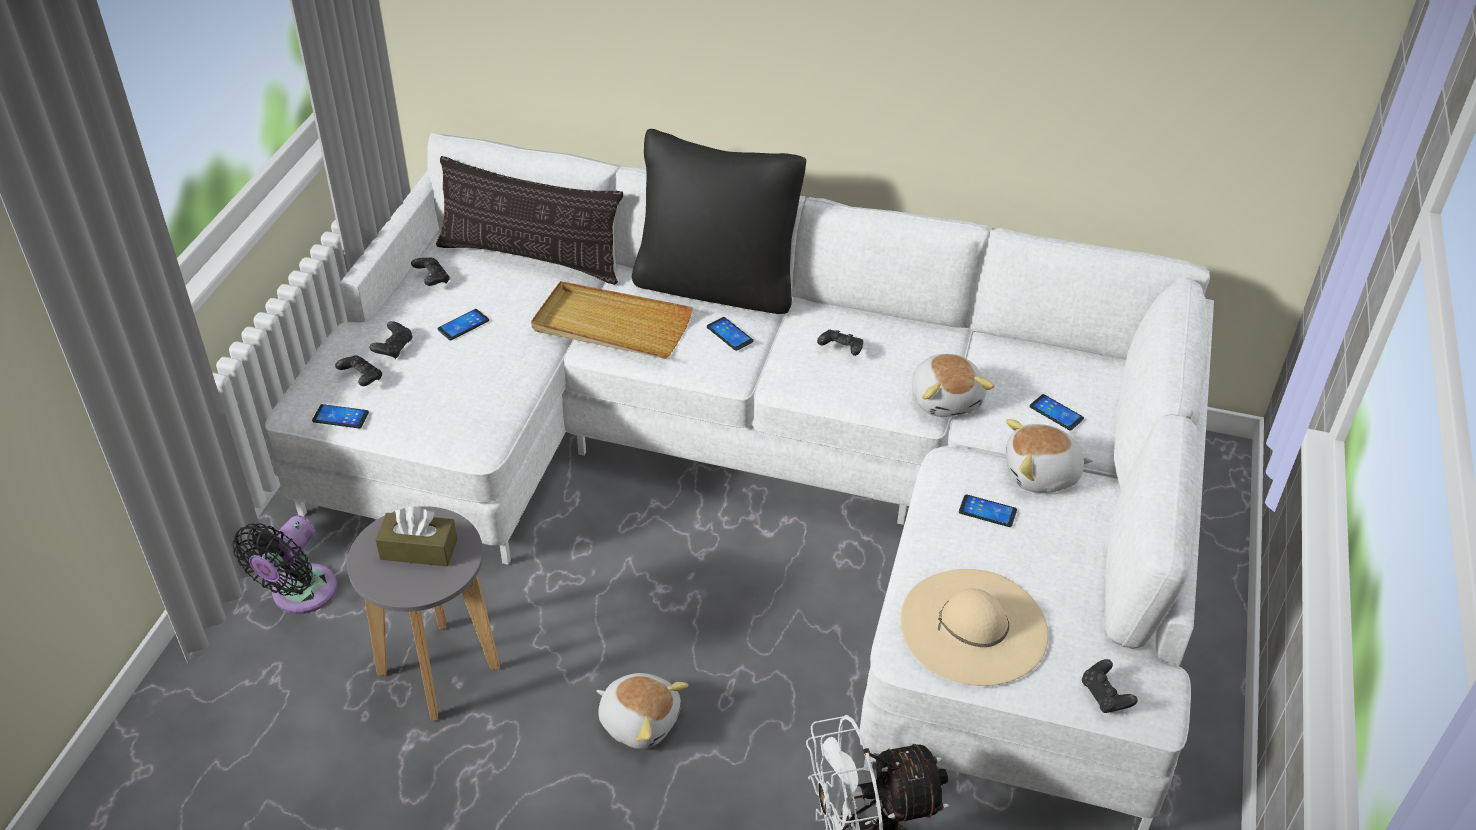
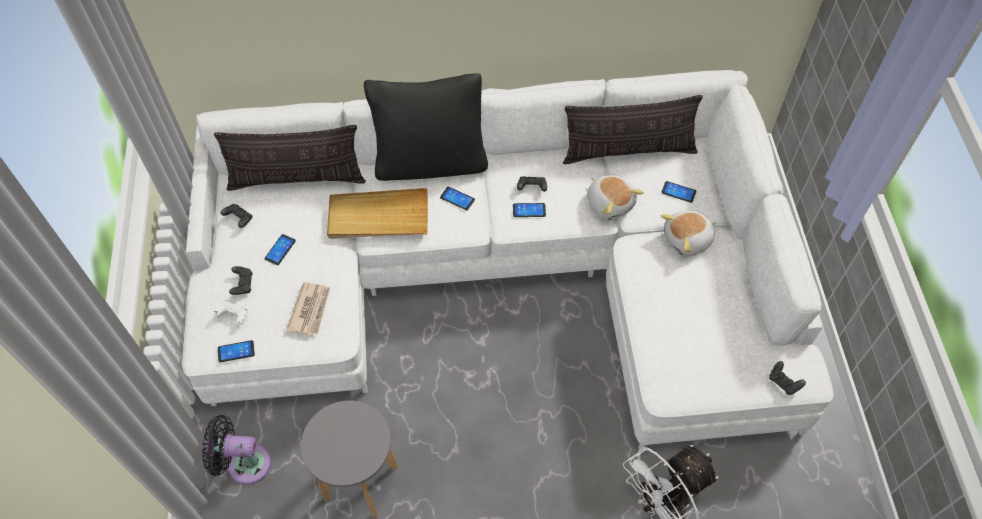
camera: 20 degrees left, 15 degrees up
black fan [232,515,337,614] -> black fan turned 90 degrees clockwise [202,415,271,485]
black game controller [335,355,382,386] -> white game controller [213,302,248,325]
brown tissue box [375,507,457,566] -> none
plush toy [596,673,688,749] -> none
beige hat [900,569,1049,686] -> none
phone [959,494,1017,527] -> phone moved to [513,203,546,217]
none -> newspaper [286,282,330,336]
none -> pillow [563,95,703,164]

